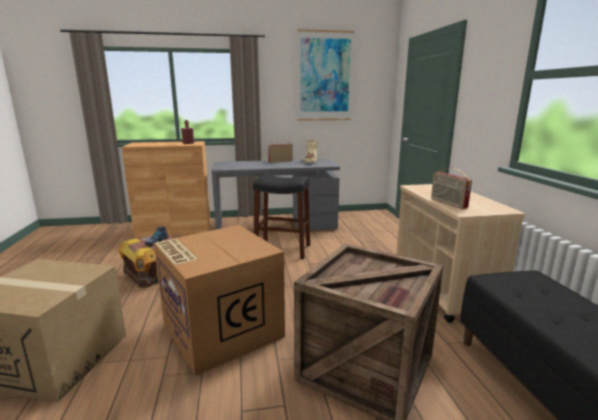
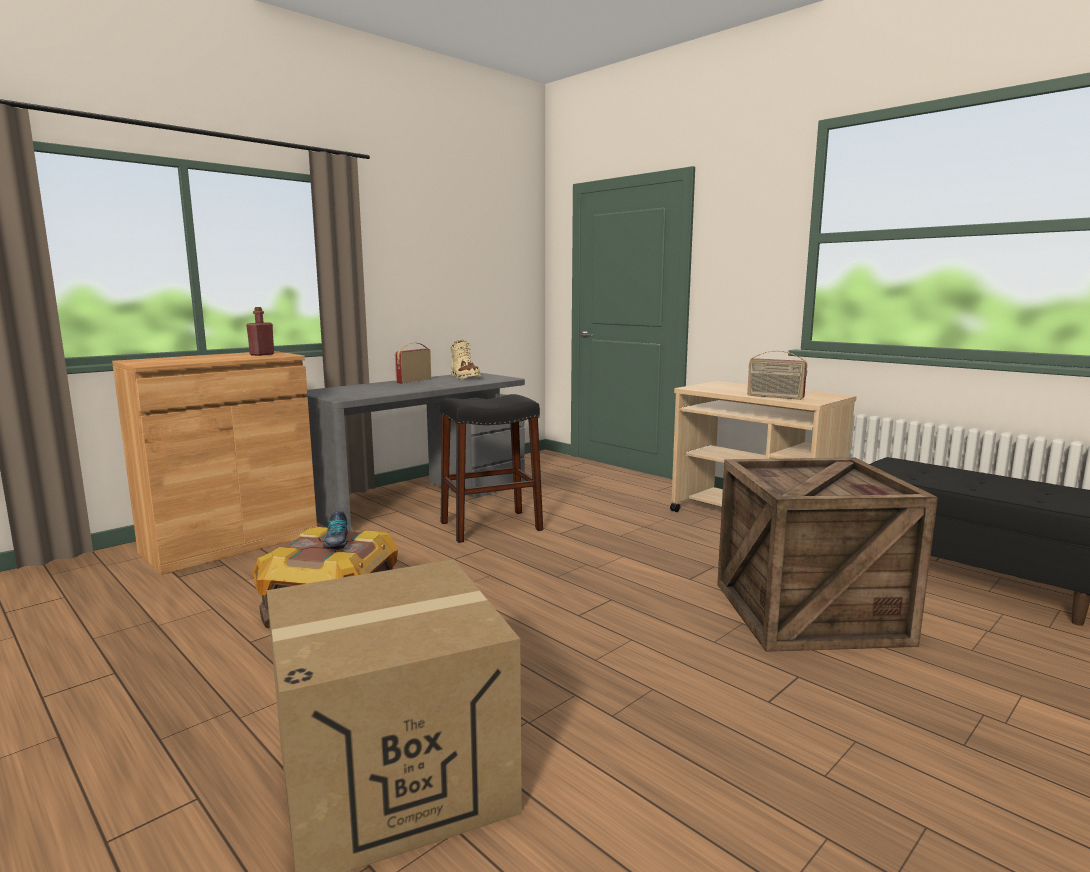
camera: 35 degrees left, 5 degrees down
cardboard box [154,225,285,376] -> none
picture [298,29,354,120] -> none

